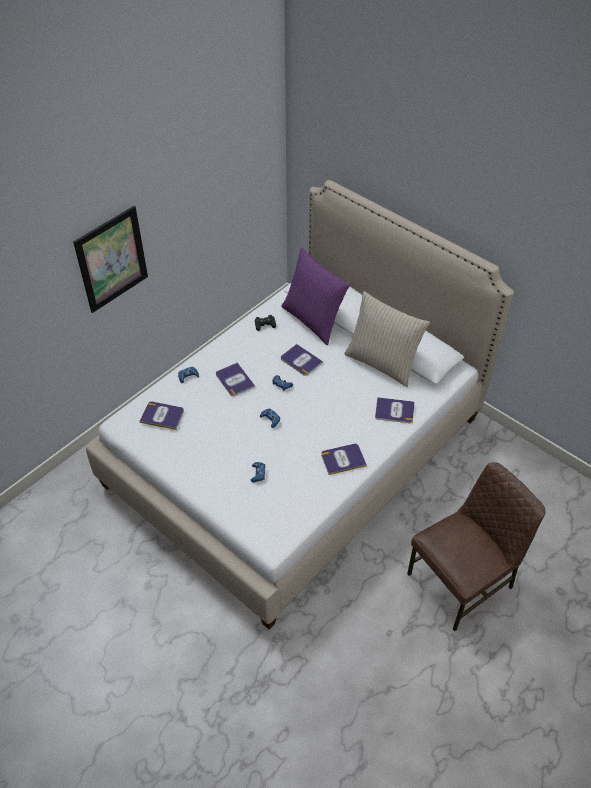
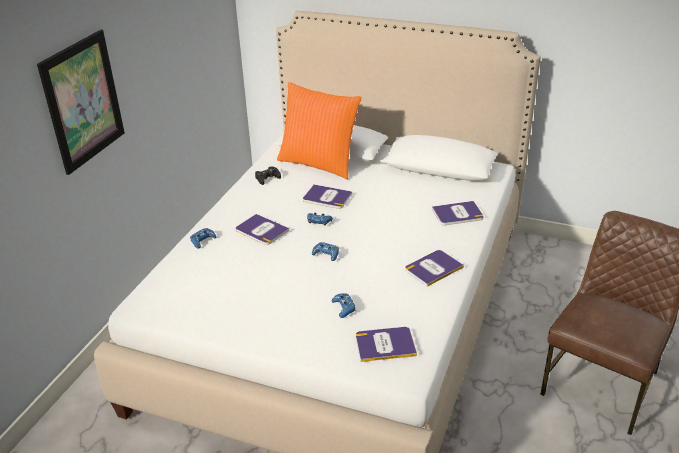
camera: 20 degrees left, 15 degrees down
book [140,402,184,430] -> book moved to [356,327,417,362]
purple pillow [282,248,350,345] -> orange pillow [277,82,362,179]
beige pillow [344,291,430,387] -> none

